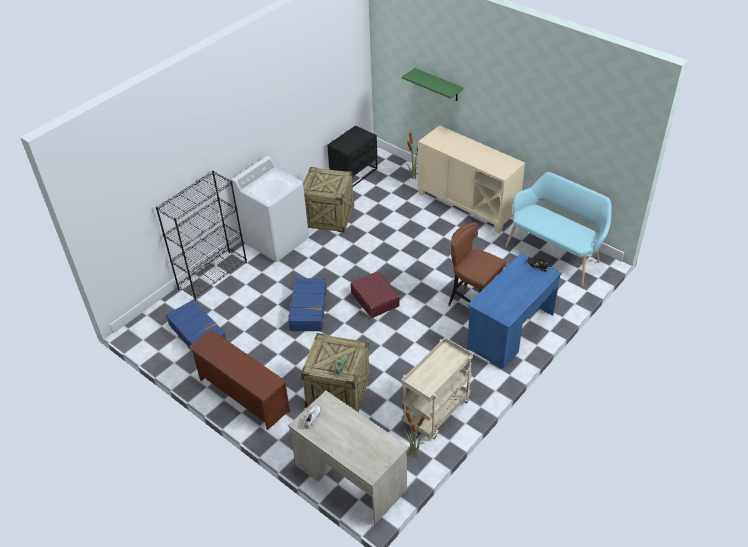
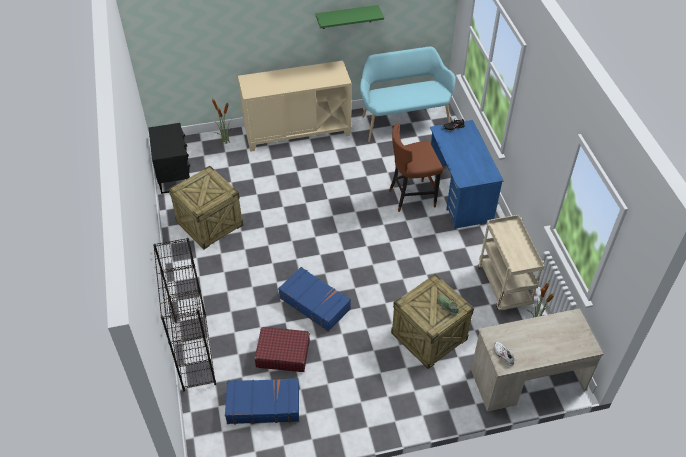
camera: 55 degrees left, 5 degrees up
brown shoe rack [188,330,290,430] -> none
white washing machine [232,156,309,262] -> none
red suitcase [350,271,400,318] -> red suitcase moved to [254,327,310,372]
green shelf [402,68,464,101] -> green shelf moved to [315,5,384,29]

